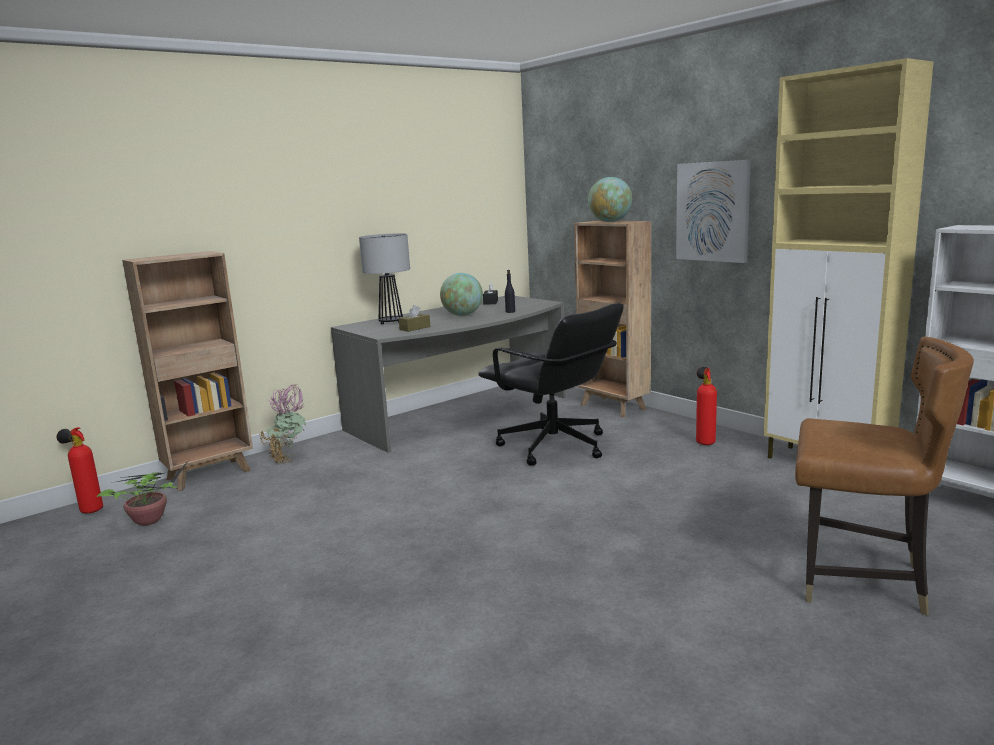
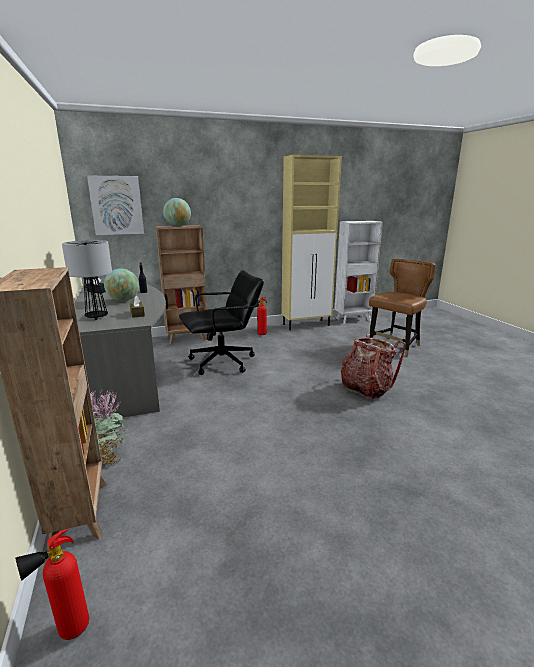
camera: 70 degrees left, 5 degrees up
potted plant [96,460,189,526] -> none
picture [676,160,751,263] -> picture moved to [87,176,144,235]
none -> backpack [341,333,405,399]

